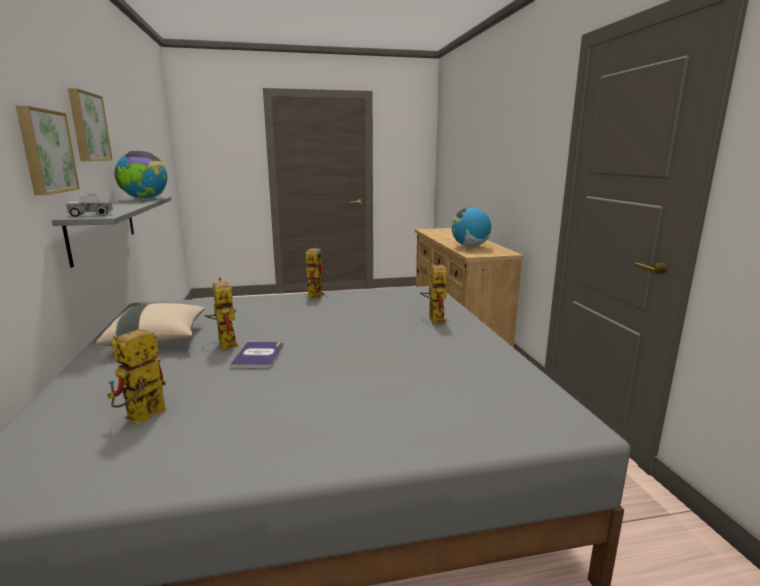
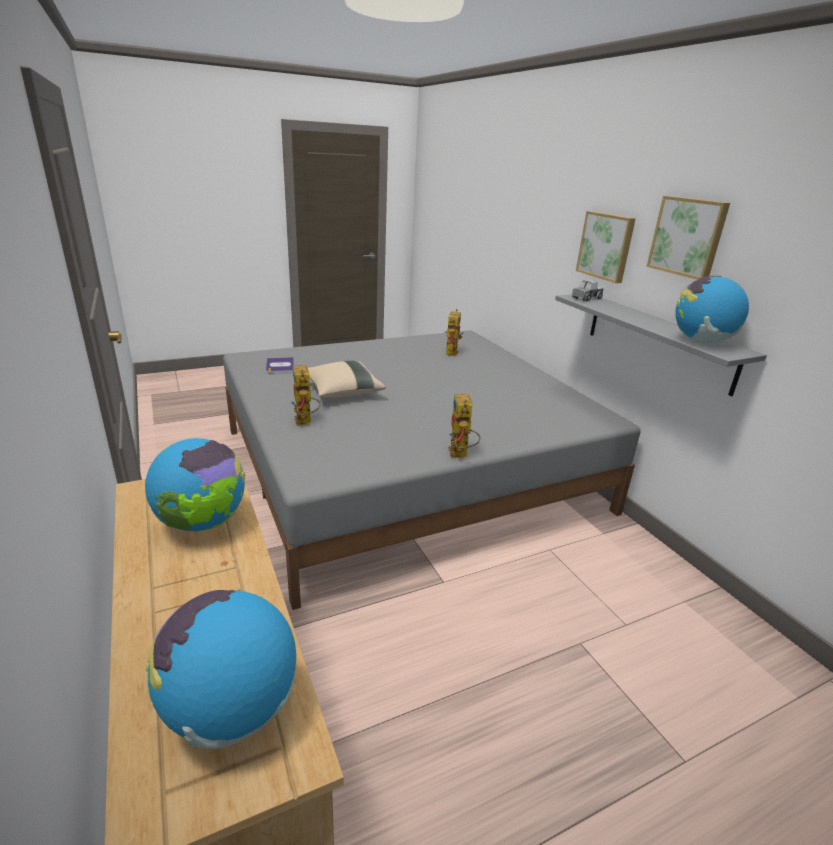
camera: 165 degrees right, 10 degrees up
beige pillow [96,303,205,347] -> beige pillow moved to [308,361,386,397]
toy robot [205,277,239,350] -> none
book [230,342,283,368] -> book moved to [266,357,294,373]
none -> globe [146,590,296,749]

